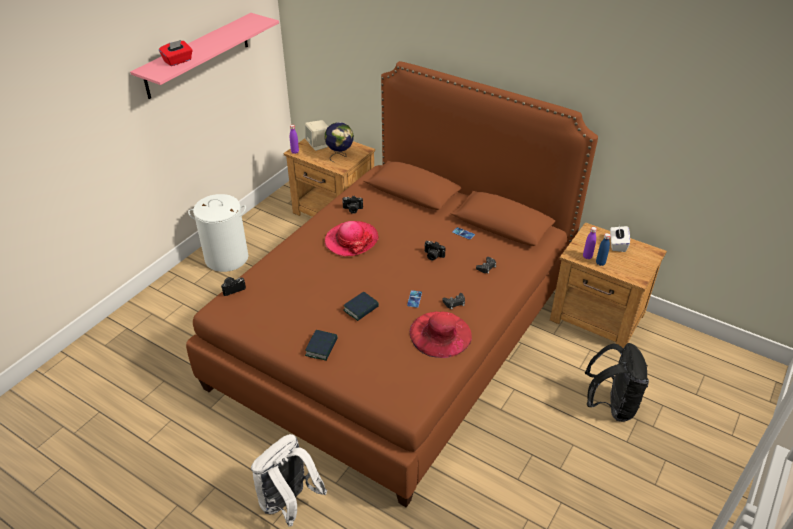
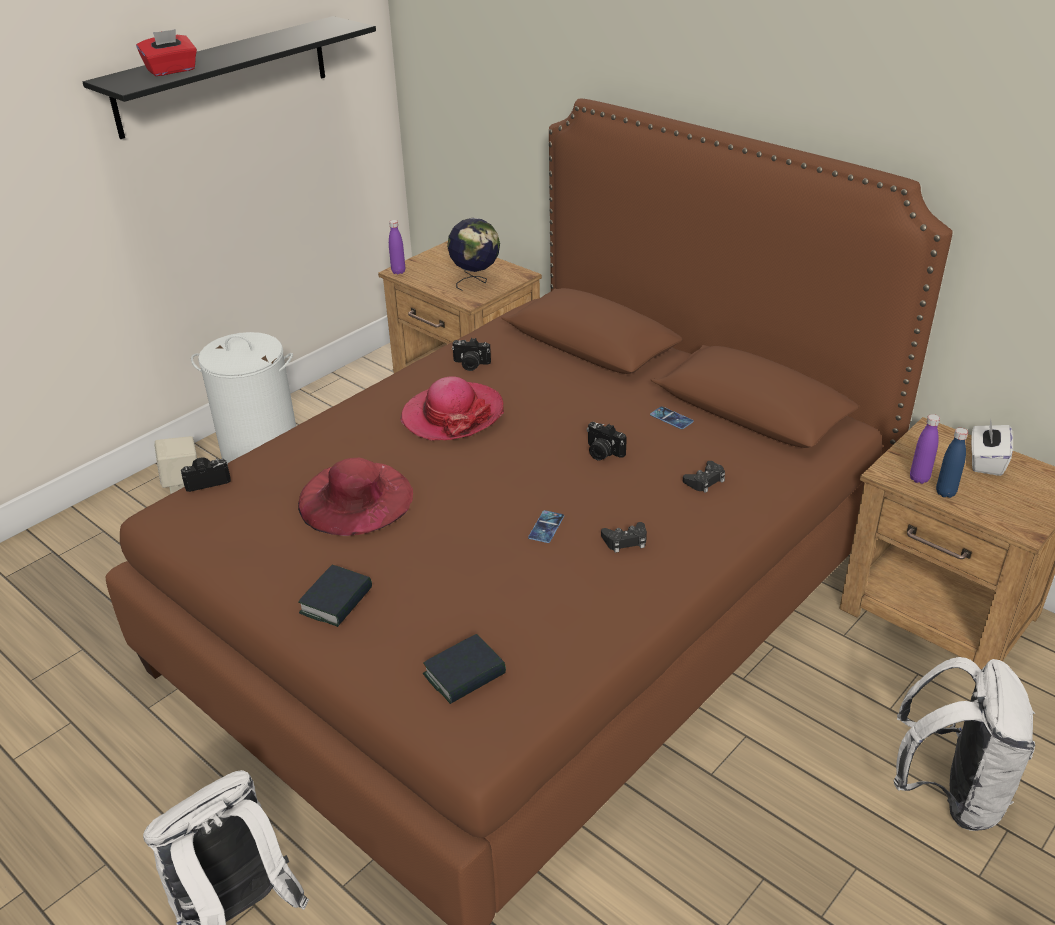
camera: 10 degrees right, 5 degrees down
pink shelf [130,13,279,99] -> black shelf [83,16,376,139]
beige speaker [305,120,329,151] -> beige speaker moved to [154,436,197,494]
book [343,292,379,321] -> book moved to [423,634,506,704]
red hat [409,312,472,358] -> red hat moved to [298,458,413,536]
black backpack [585,343,649,422] -> white backpack [893,657,1035,831]

